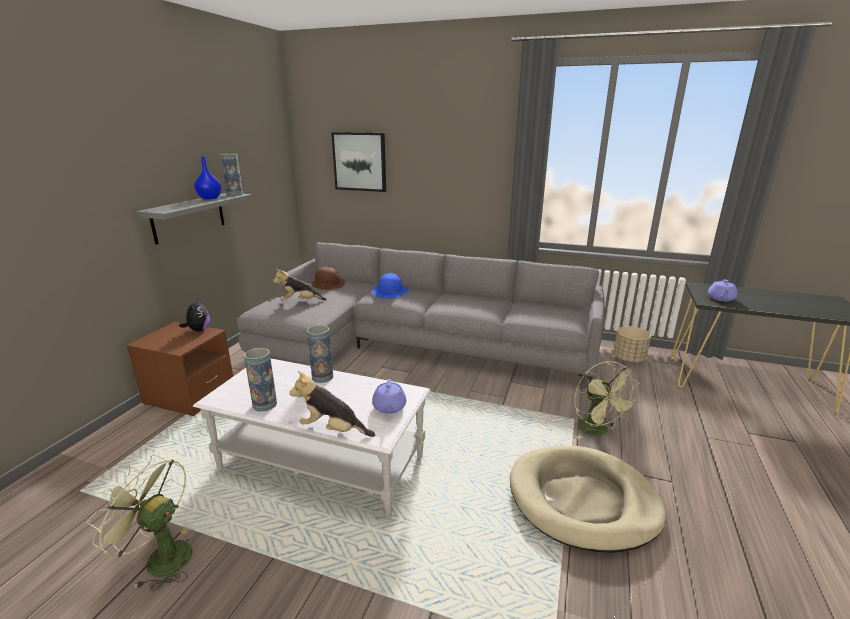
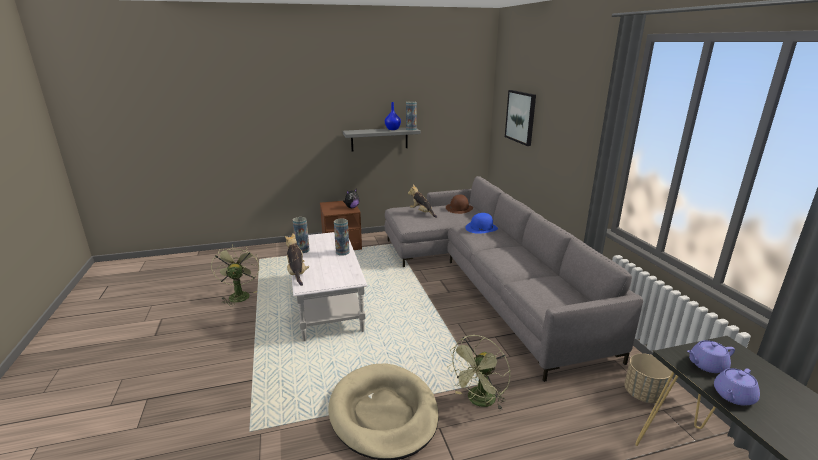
camera: 55 degrees right, 0 degrees up
purple teapot [372,379,406,414] -> purple teapot moved to [714,368,760,406]

